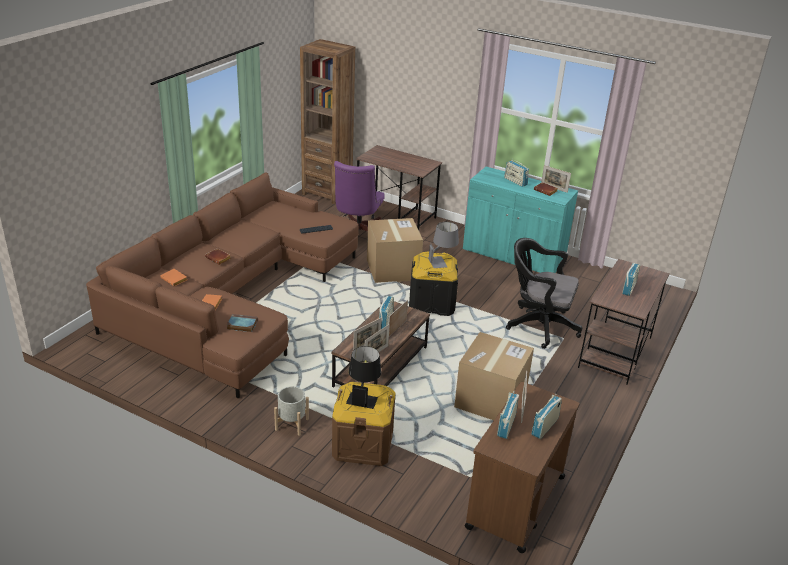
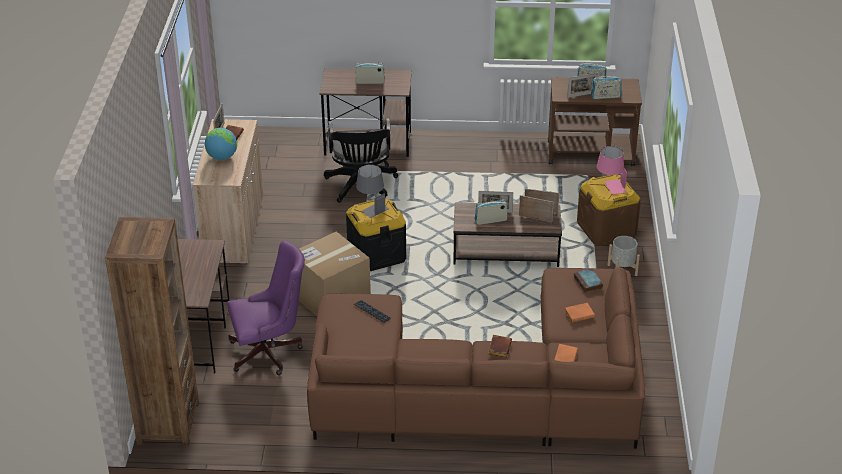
camera: 115 degrees left, 5 degrees up
black table lamp [346,346,382,409] -> pink table lamp [597,146,627,195]
cardboard box [454,332,534,420] -> none
turquoise cabinet [463,167,578,273] -> beige cabinet [193,119,263,265]
radio [504,158,529,187] -> globe [205,128,237,160]

